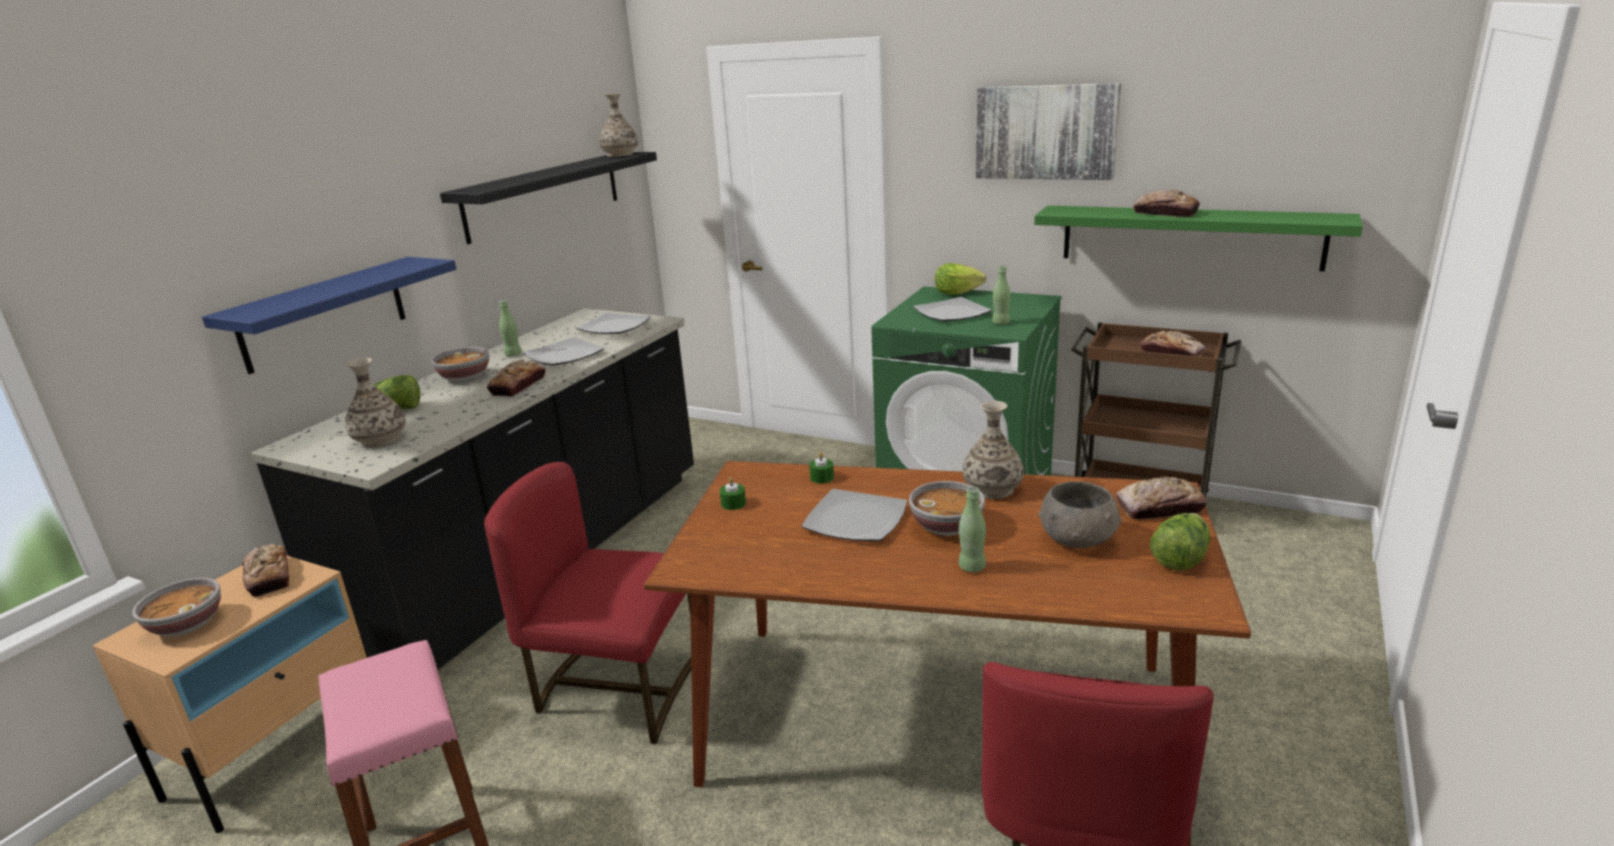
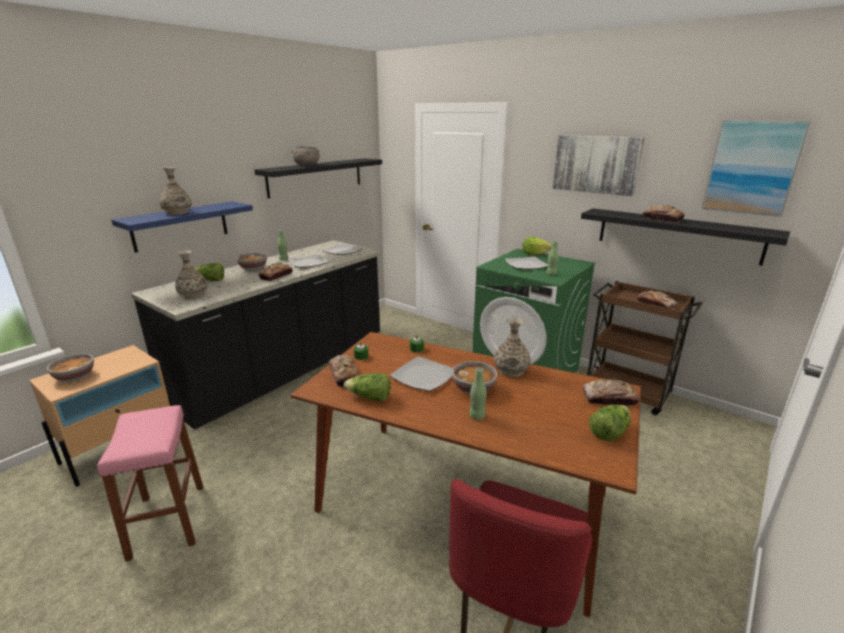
camera: 10 degrees right, 0 degrees up
bread [242,544,289,597] -> bread moved to [328,355,359,387]
red chair [484,462,691,744] -> none
vase [599,94,638,157] -> vase moved to [160,167,192,215]
green shelf [1034,206,1363,271] -> black shelf [581,208,790,266]
grey bowl [1039,482,1122,548] -> grey bowl moved to [292,146,320,166]
none -> lettuce [344,373,391,402]
none -> picture [702,120,811,217]

